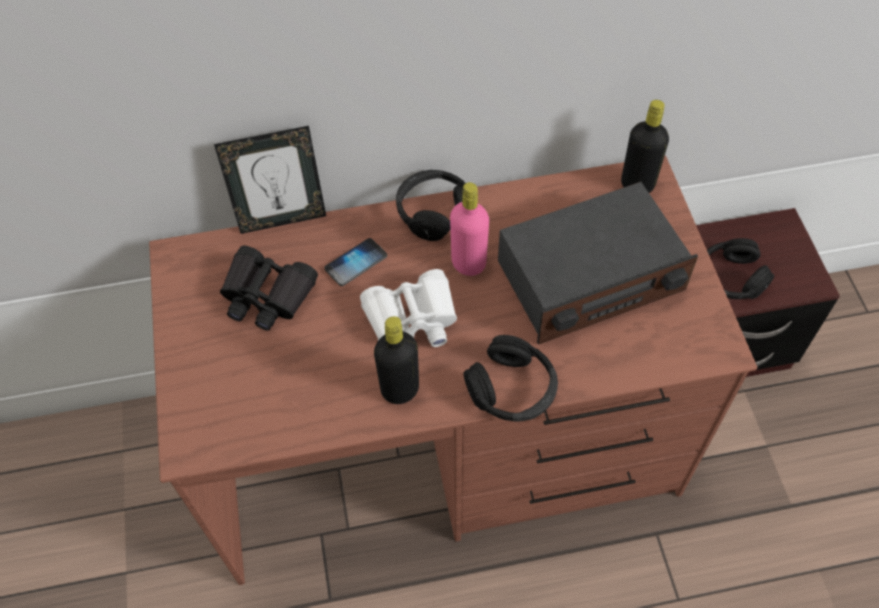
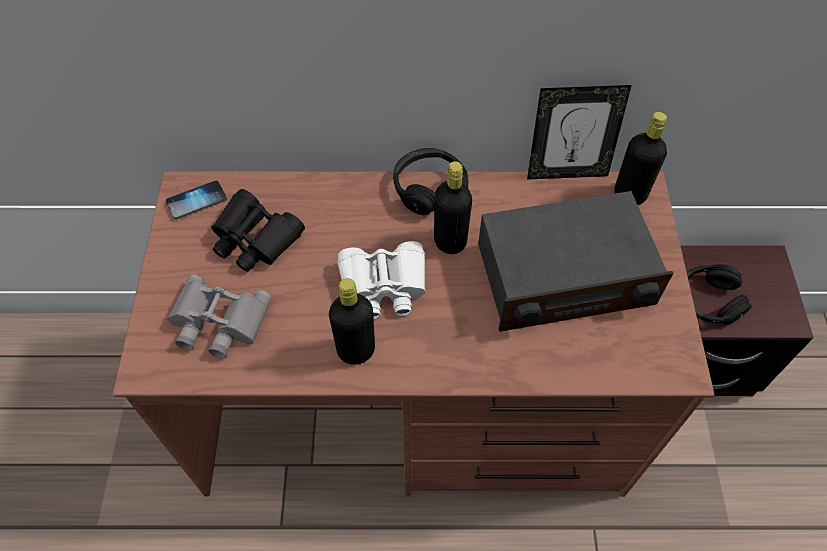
camera: 10 degrees right, 0 degrees up
picture frame [214,126,326,234] -> picture frame moved to [527,85,632,180]
phone [324,238,387,286] -> phone moved to [166,181,227,219]
pink bottle [450,182,489,276] -> black bottle [434,161,472,254]
black headphones [463,335,558,422] -> none
none -> grey binoculars [167,274,272,359]

